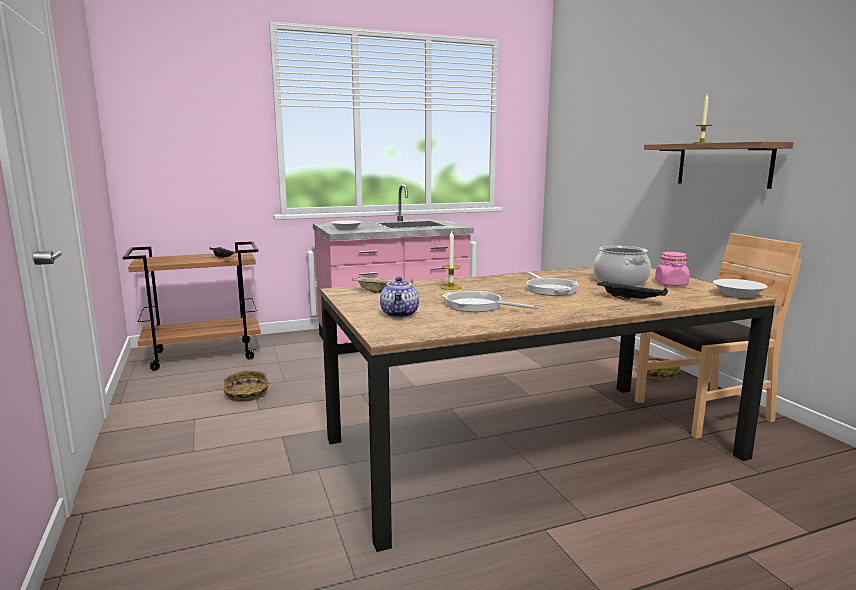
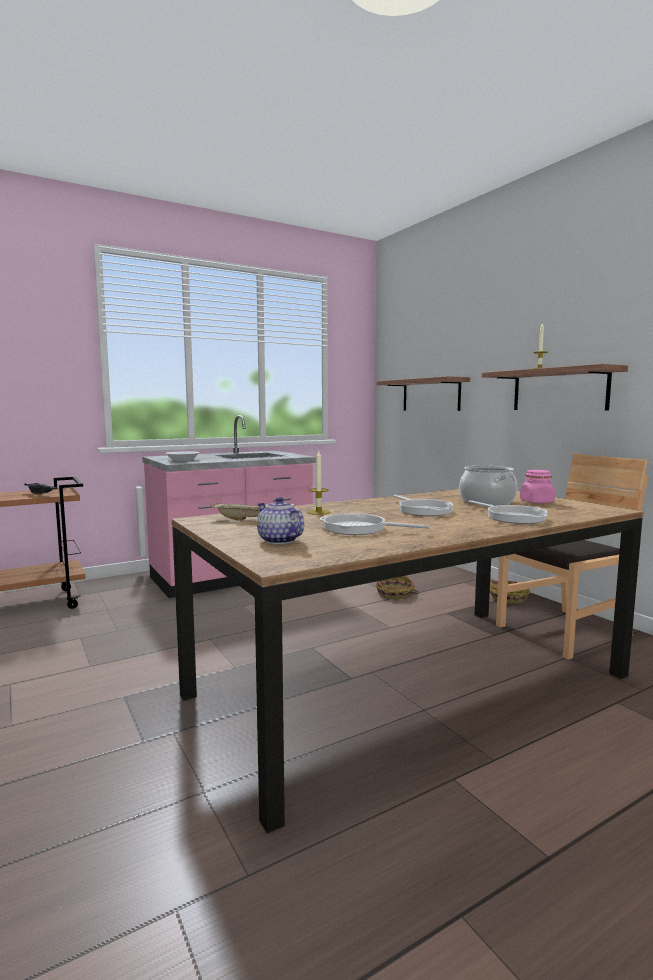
camera: 10 degrees left, 5 degrees down
basket [224,371,269,402] -> basket moved to [376,576,419,599]
teapot [380,277,419,318] -> teapot turned 150 degrees clockwise [257,497,304,544]
black tray [598,281,668,301] -> frying pan [469,500,548,524]
white bowl [713,279,768,298] -> none
none -> shelf [377,376,470,411]

